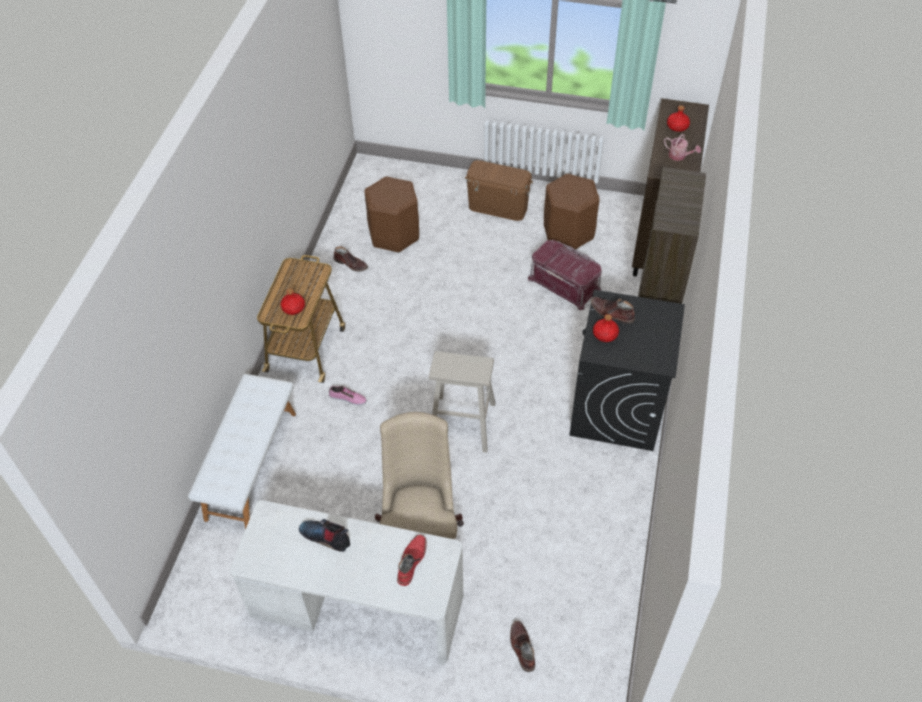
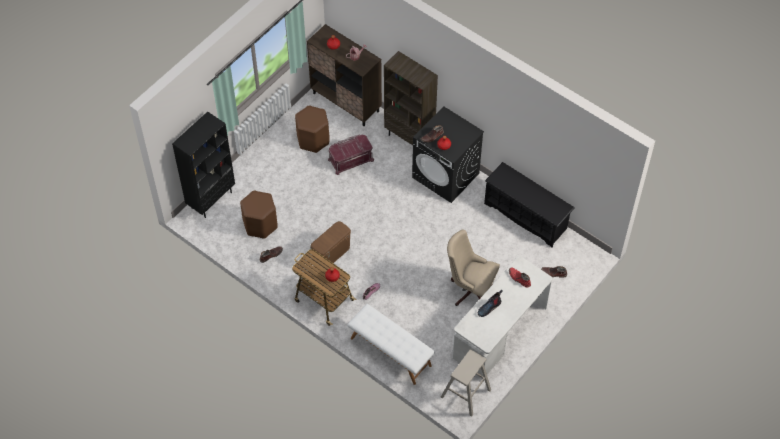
camera: 65 degrees left, 5 degrees up
beige stool [429,351,495,453] -> beige stool moved to [441,349,491,417]
brown storage box [465,160,533,221] -> brown storage box moved to [310,221,351,267]
none -> black bookcase [172,111,235,218]
none -> black shoe rack [484,162,574,247]

